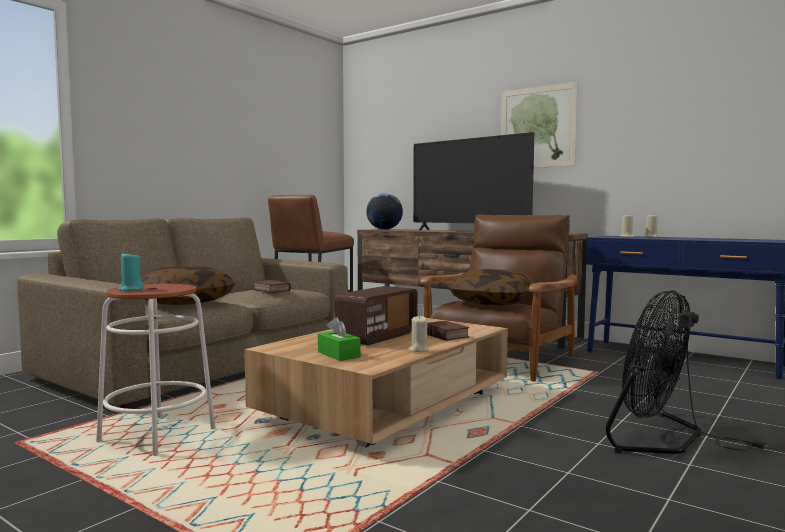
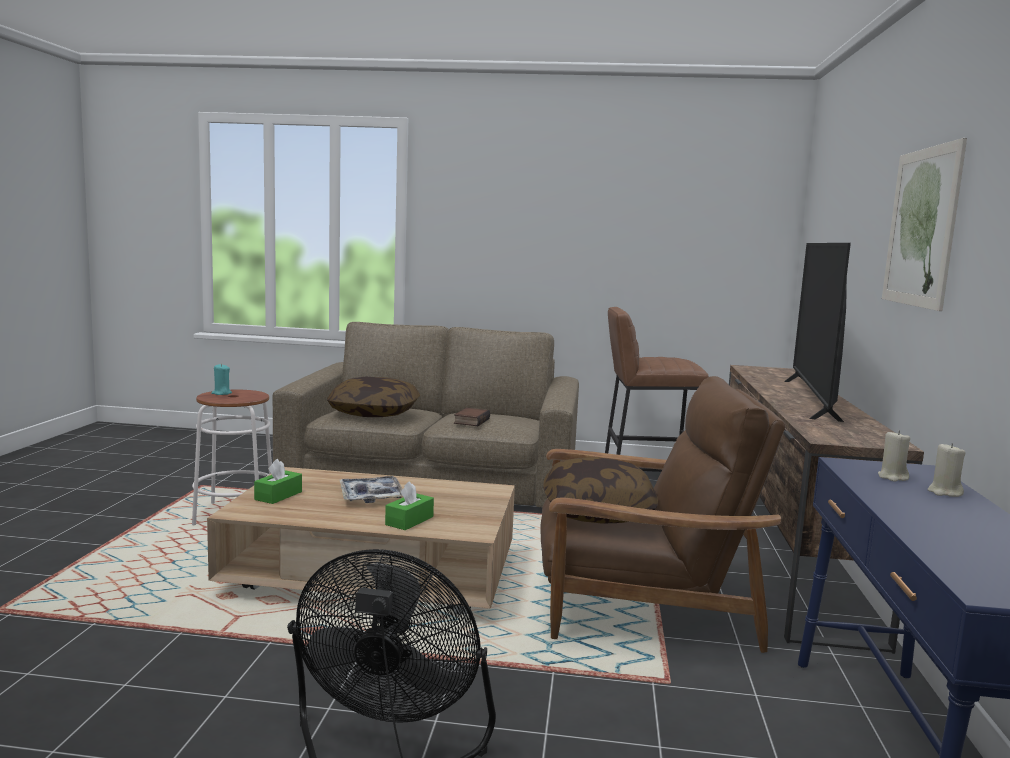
camera: 60 degrees right, 5 degrees up
radio [335,286,418,345] -> tray [340,476,402,503]
globe [366,193,403,230] -> none
beige candle [409,315,429,352] -> none
book [427,321,469,341] -> green tissue box [385,481,434,530]

